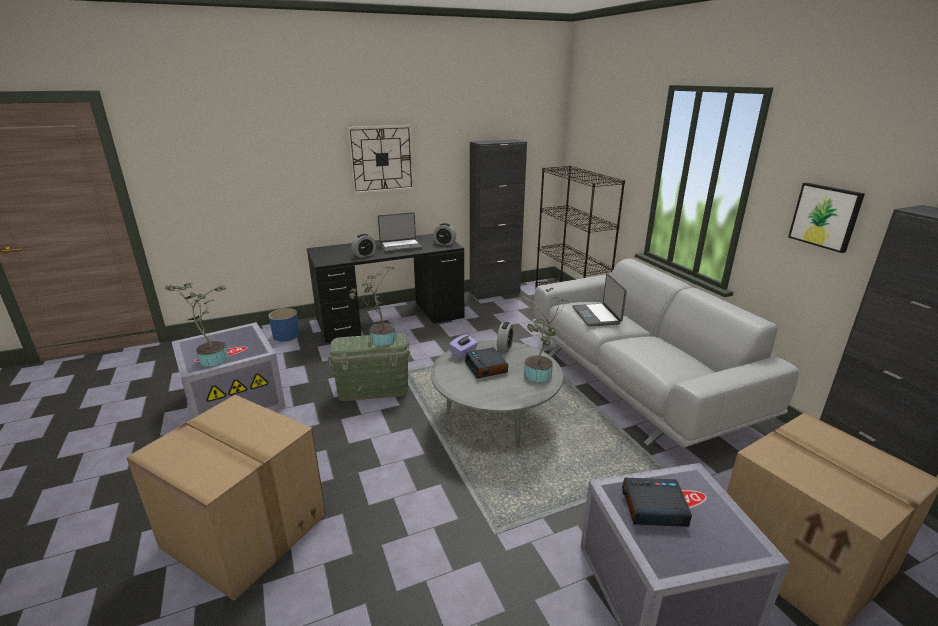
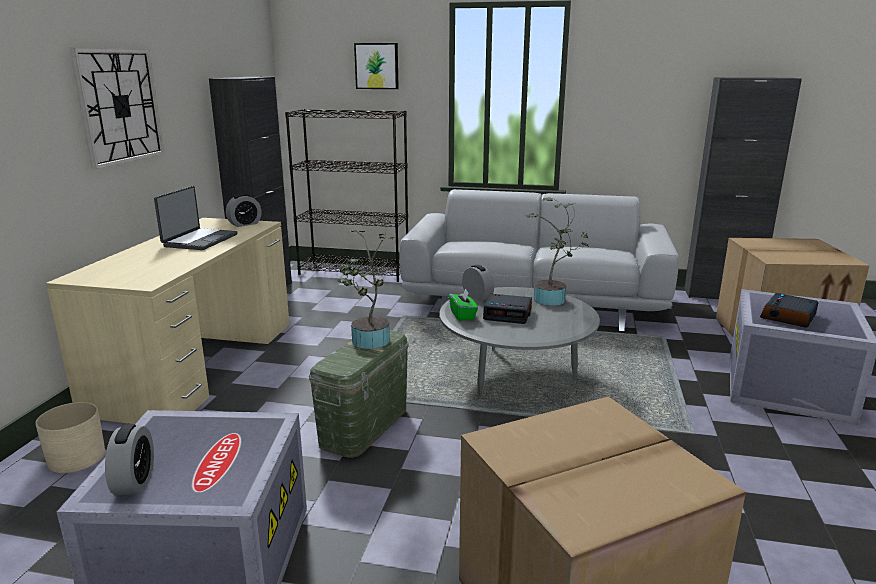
camera: 55 degrees left, 5 degrees down
potted plant [165,282,229,367] -> none
blue planter [268,308,300,341] -> beige planter [35,402,105,473]
black desk [307,234,464,343] -> beige desk [46,218,290,424]
alarm clock [351,234,376,258] -> alarm clock moved to [105,424,154,495]
purple tissue box [449,334,478,359] -> green tissue box [449,288,478,321]
laptop [572,274,627,327] -> none
picture [788,183,865,253] -> picture moved to [354,43,399,89]

